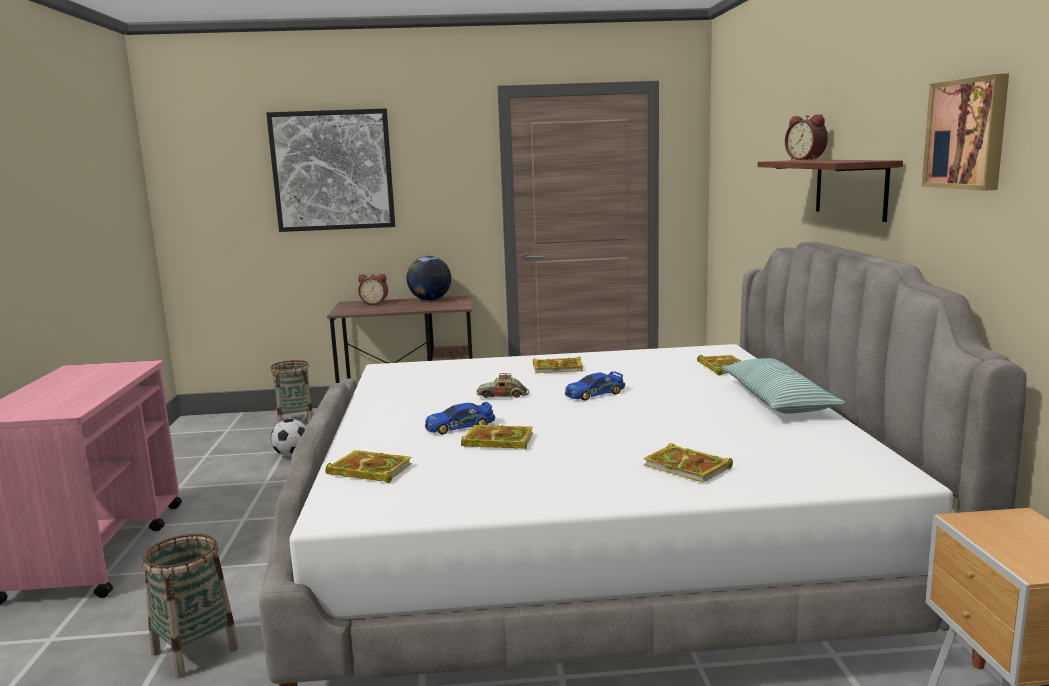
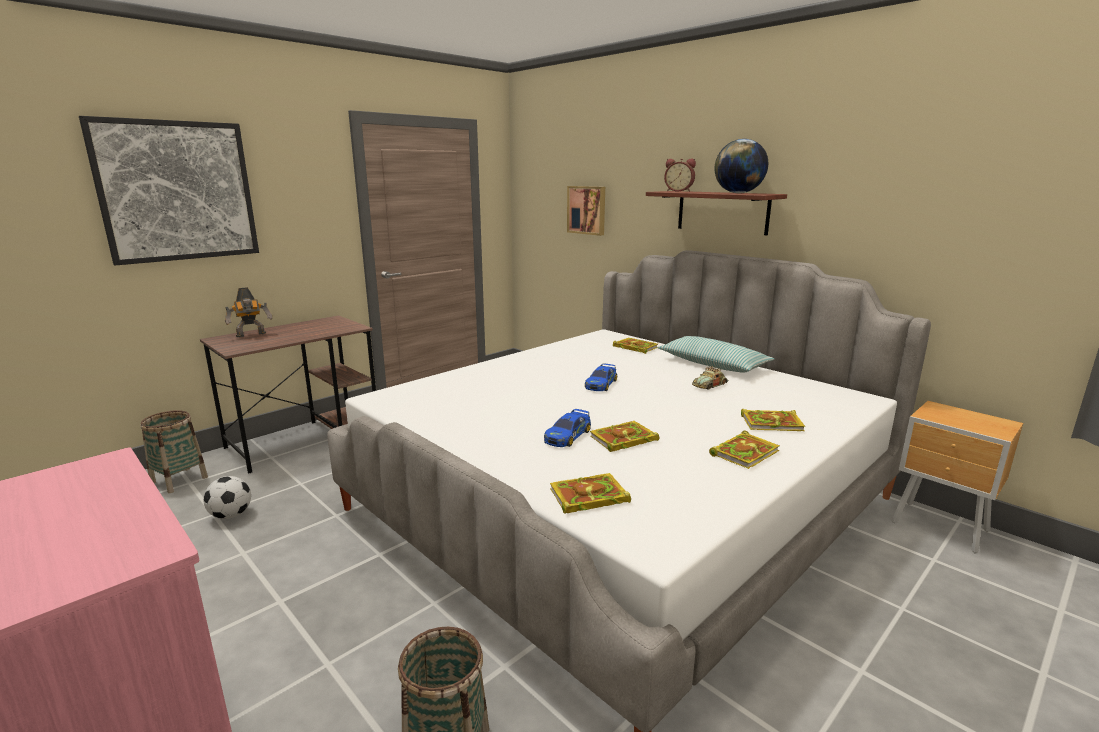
camera: 40 degrees left, 5 degrees up
alarm clock [358,274,388,305] -> toy robot [225,287,272,337]
globe [407,256,451,301] -> globe moved to [714,139,768,193]
toy car [476,373,529,398] -> toy car moved to [692,366,728,390]
book [533,357,583,373] -> book moved to [709,430,780,469]
picture [922,74,1009,191] -> picture moved to [567,186,605,236]

